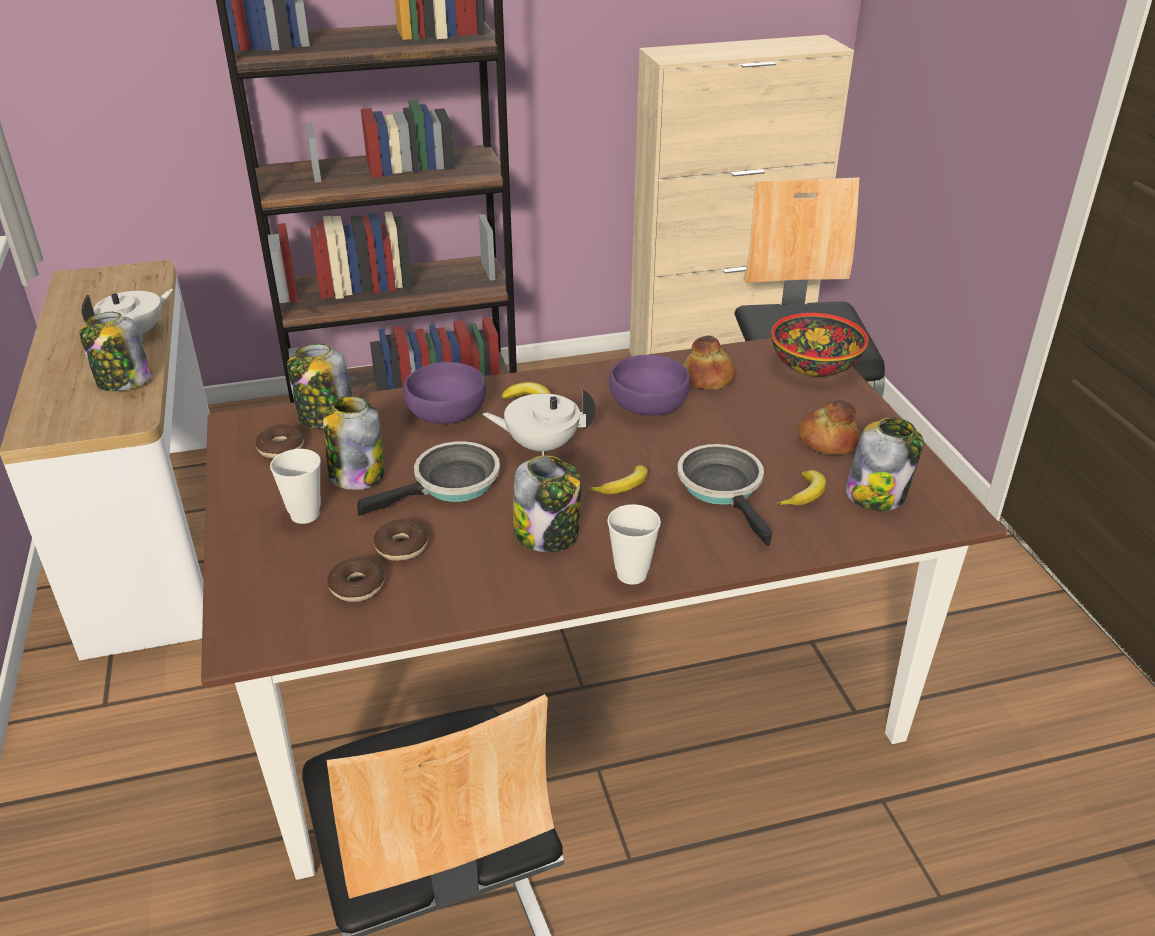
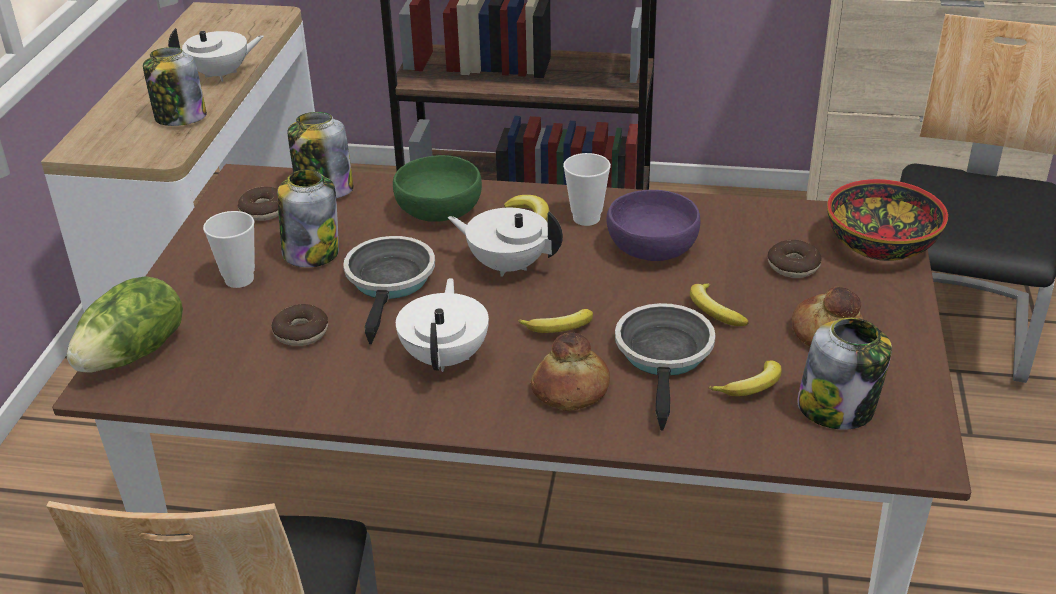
camera: 25 degrees right, 0 degrees up
donut [327,557,385,602] -> donut moved to [768,240,822,278]
frying pan [357,441,500,516] -> frying pan turned 75 degrees counterclockwise [343,236,435,344]
purple bowl [403,362,486,424] -> green bowl [393,155,482,222]
jar [513,456,581,552] -> white teapot [396,278,489,372]
cup [607,504,661,585] -> cup moved to [563,153,611,226]
bread [683,336,736,390] -> bread moved to [531,332,610,411]
none -> lettuce [67,276,183,372]
none -> banana [690,283,749,326]

